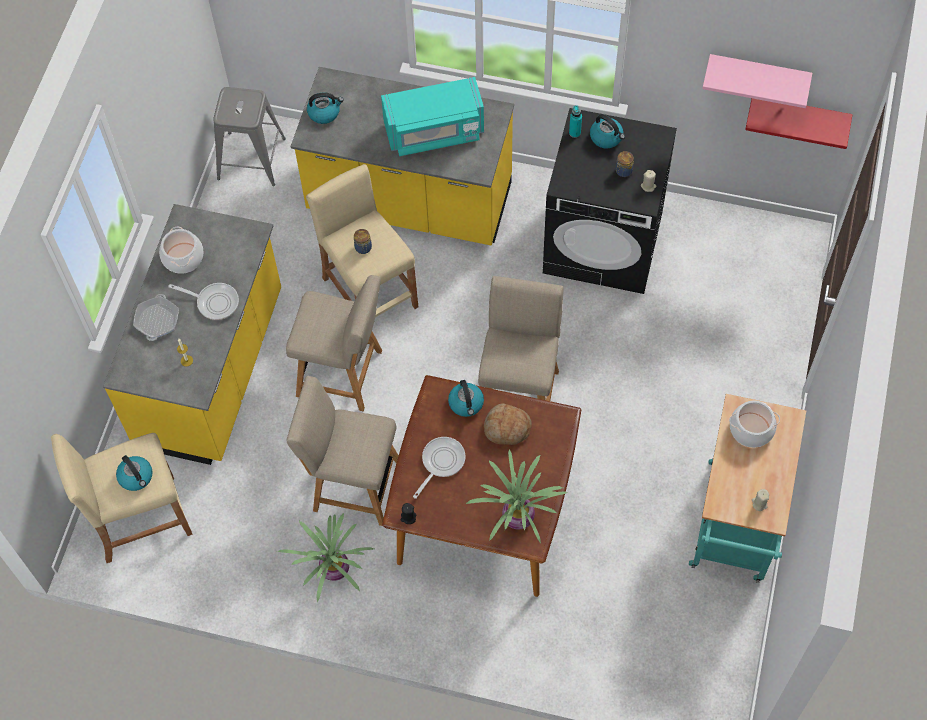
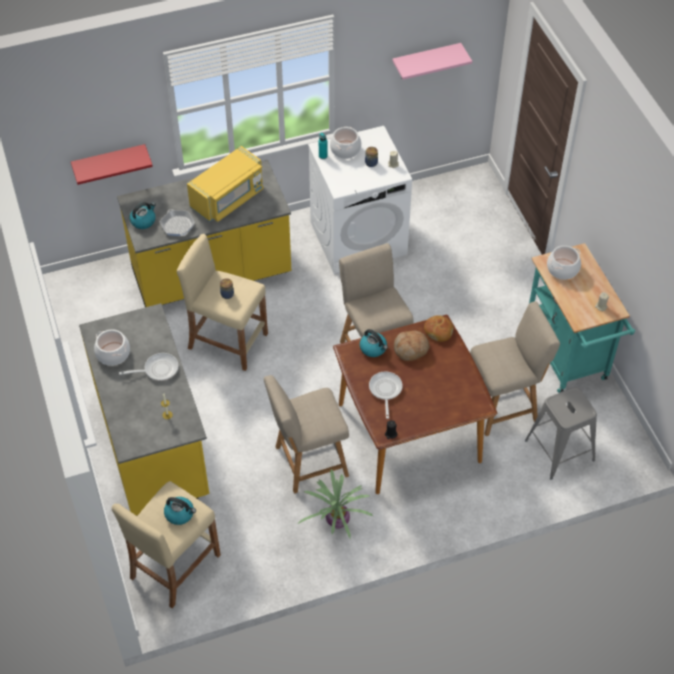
camera: 35 degrees left, 10 degrees down
frying pan [133,294,179,341] -> frying pan moved to [160,209,195,236]
grey stool [213,87,286,186] -> grey stool moved to [525,387,597,480]
beige chair [286,275,382,411] -> beige chair moved to [470,301,560,436]
turquoise microwave [381,77,484,156] -> yellow microwave [187,146,264,222]
potted plant [466,450,568,543] -> none
black washing machine [543,108,677,294] -> white washing machine [308,126,412,274]
kettle [590,114,625,149] -> cooking pot [330,126,361,159]
red shelf [745,98,853,149] -> red shelf moved to [71,144,153,185]
none -> bread [424,315,453,342]

